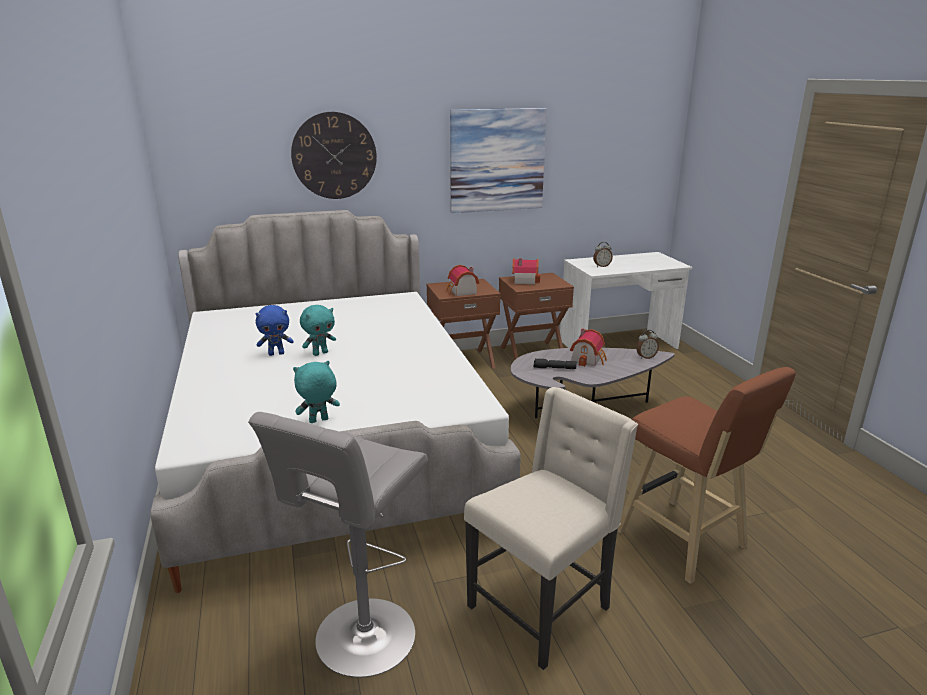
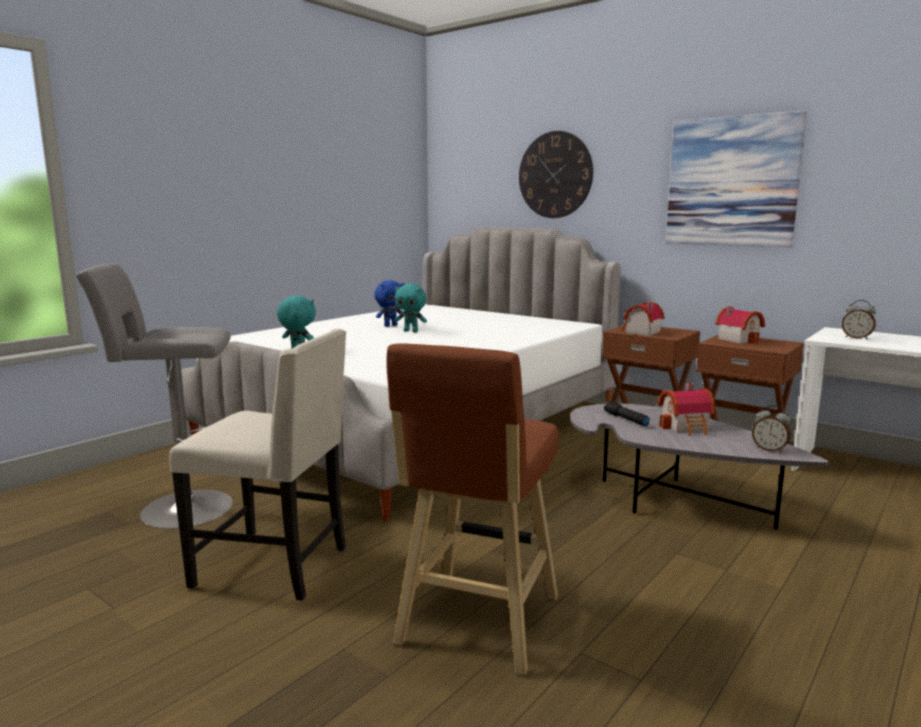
camera: 55 degrees right, 10 degrees down
blue plush toy [256,305,294,356] -> blue plush toy turned 75 degrees counterclockwise [374,280,404,327]

